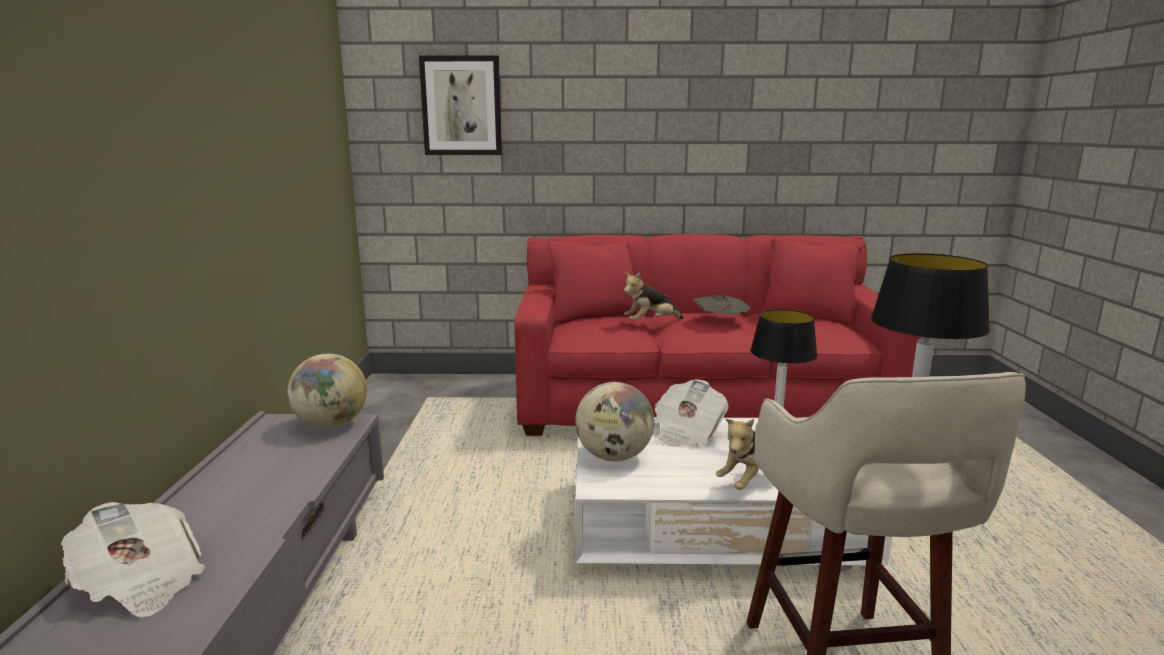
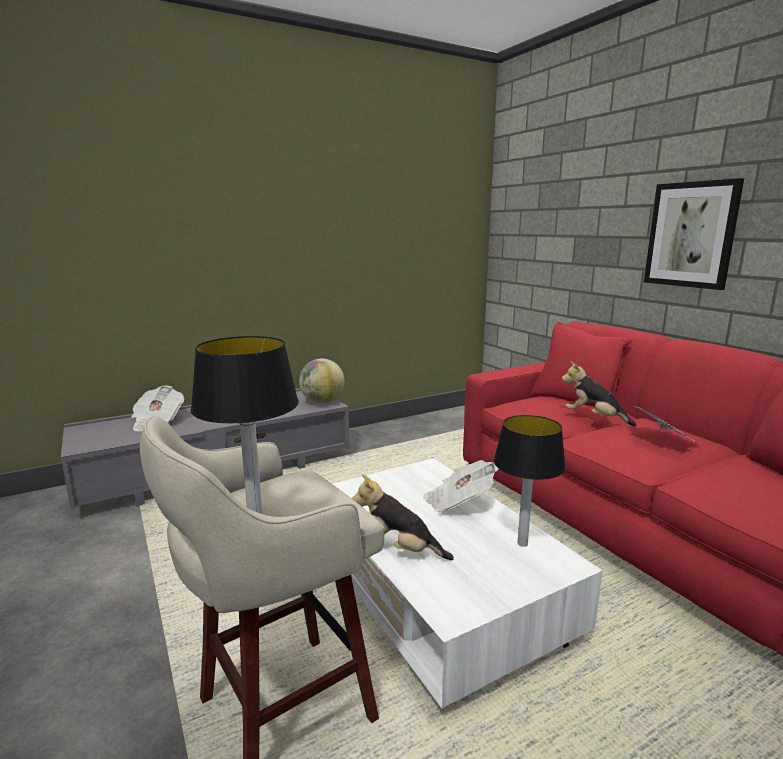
camera: 60 degrees right, 0 degrees up
picture [419,56,502,155] -> picture moved to [644,178,744,290]
globe [575,382,654,461] -> none

